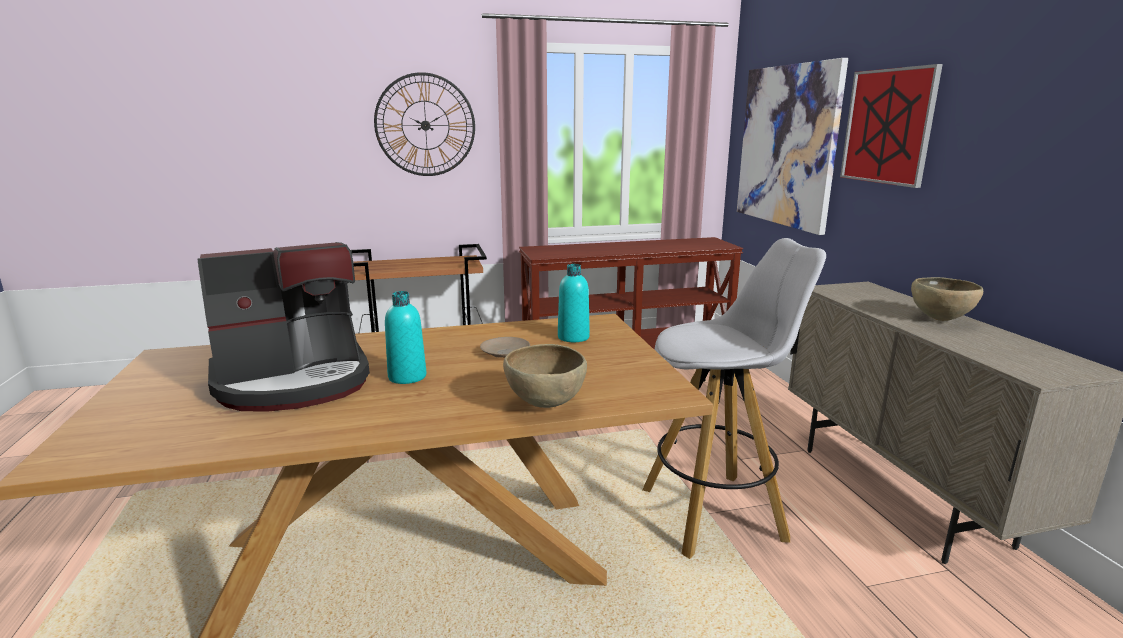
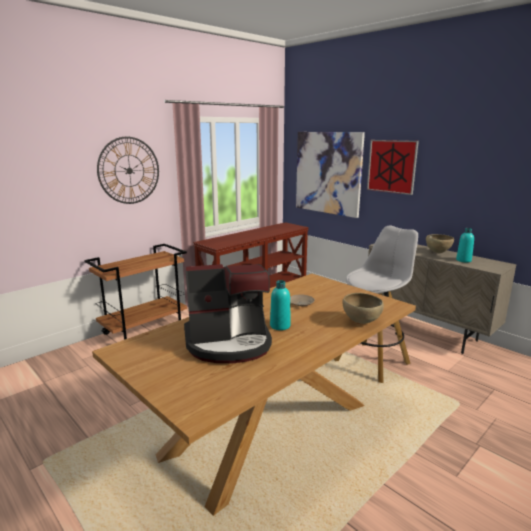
camera: 30 degrees left, 0 degrees up
coffee machine [197,242,370,412] -> coffee machine turned 45 degrees clockwise [184,264,272,363]
turquoise bottle [558,264,590,342] -> turquoise bottle moved to [456,228,474,262]

